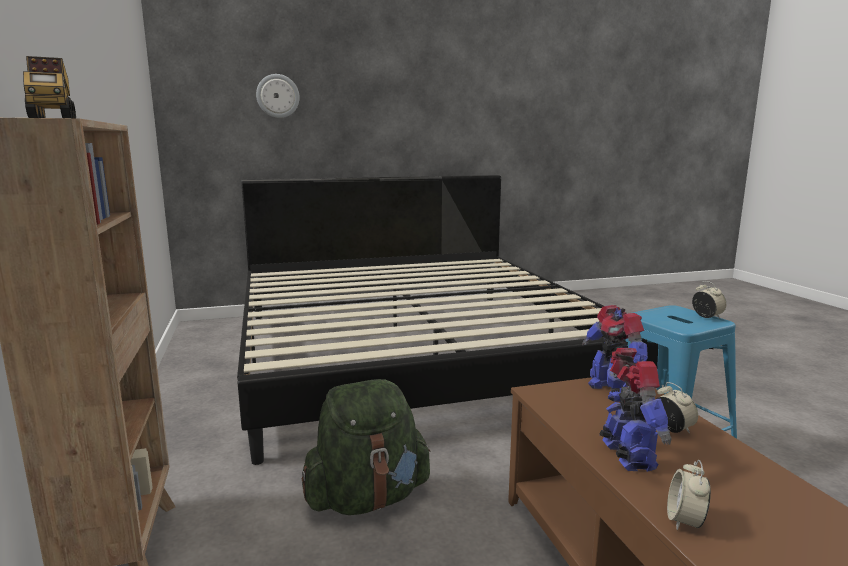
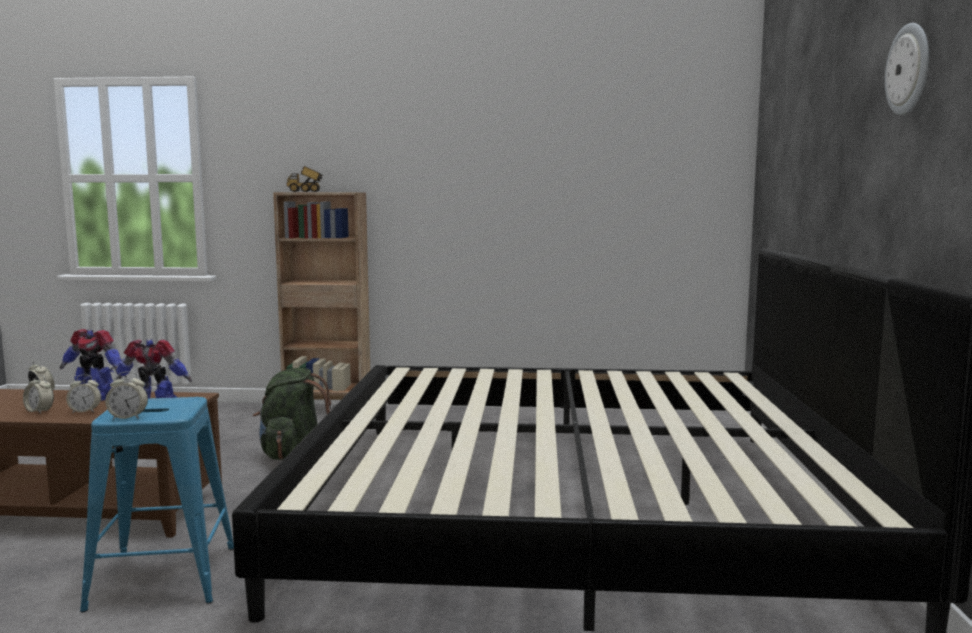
camera: 110 degrees right, 5 degrees down
wall clock [256,74,300,118] -> wall clock moved to [885,23,929,115]
none -> alarm clock [23,375,54,414]

